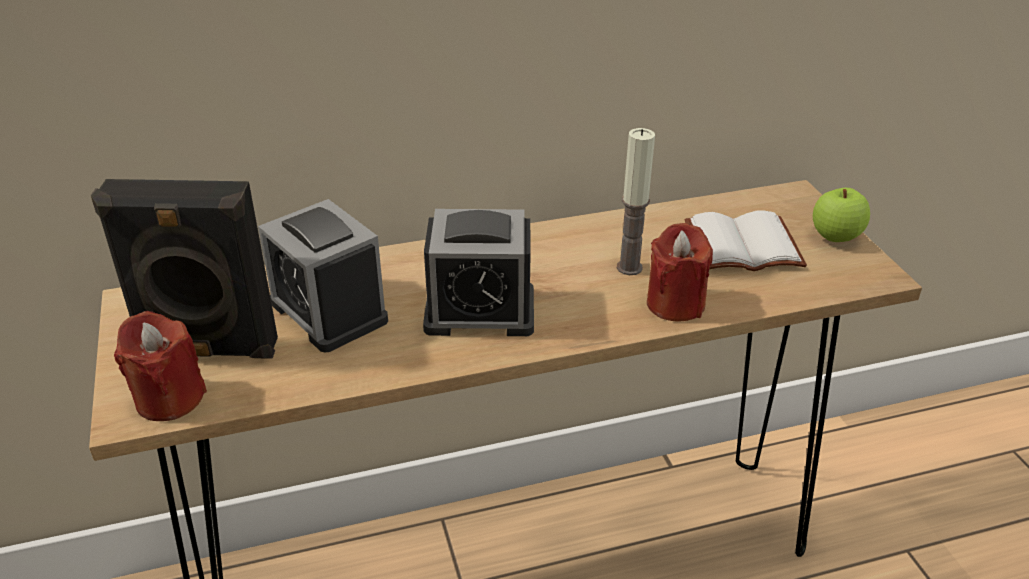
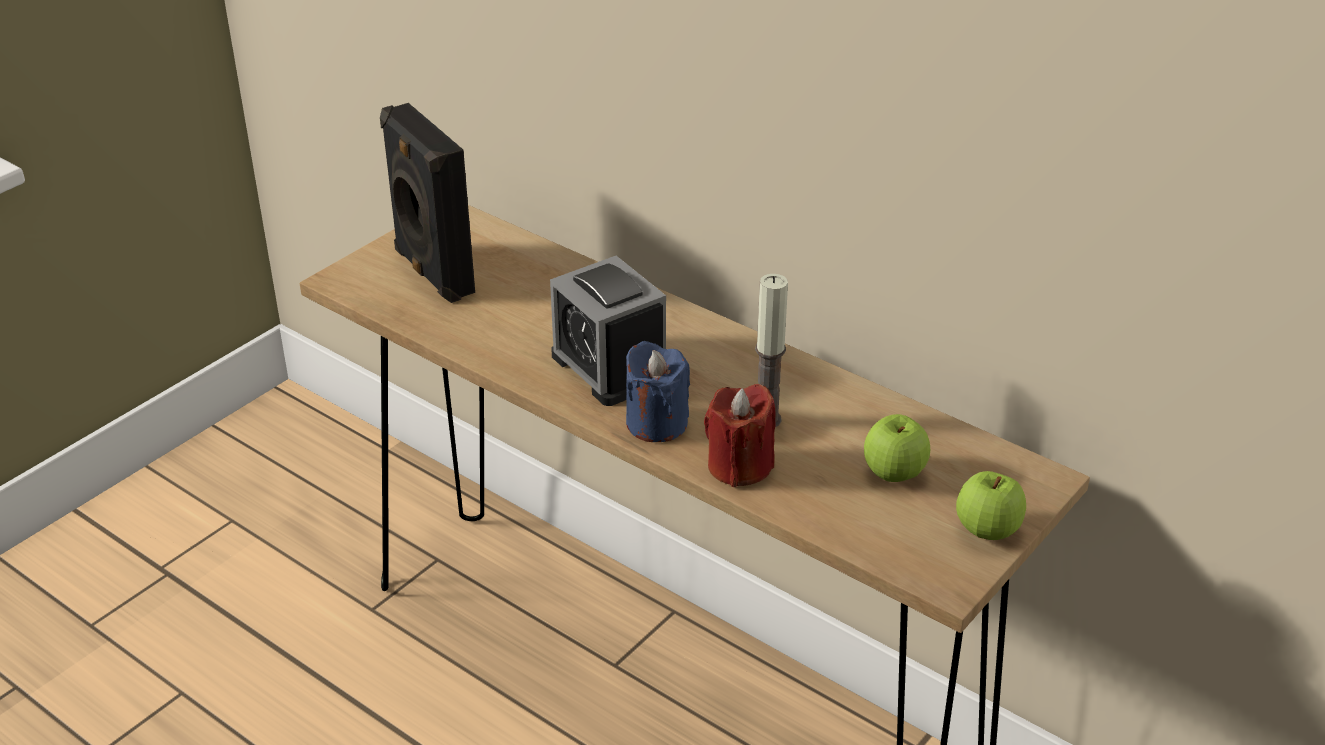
camera: 55 degrees right, 0 degrees up
red candle [114,311,207,421] -> none
alarm clock [258,199,388,353] -> none
white book [685,211,807,271] -> apple [864,414,930,482]
none -> blue candle [626,341,690,442]

